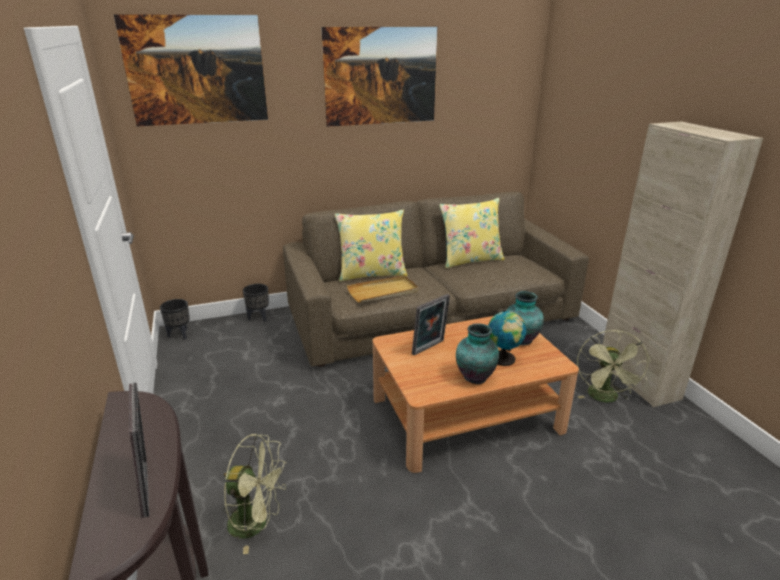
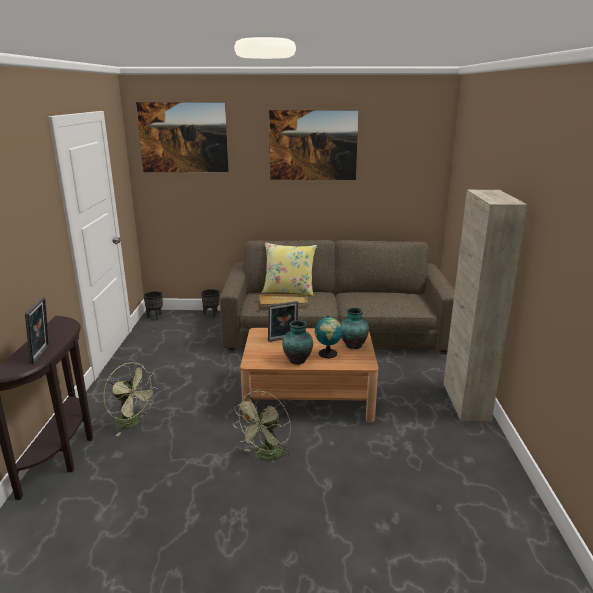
camera: 20 degrees right, 5 degrees down
yellow pillow [439,198,505,268] -> none
green fan [577,330,651,403] -> green fan moved to [234,391,292,462]

